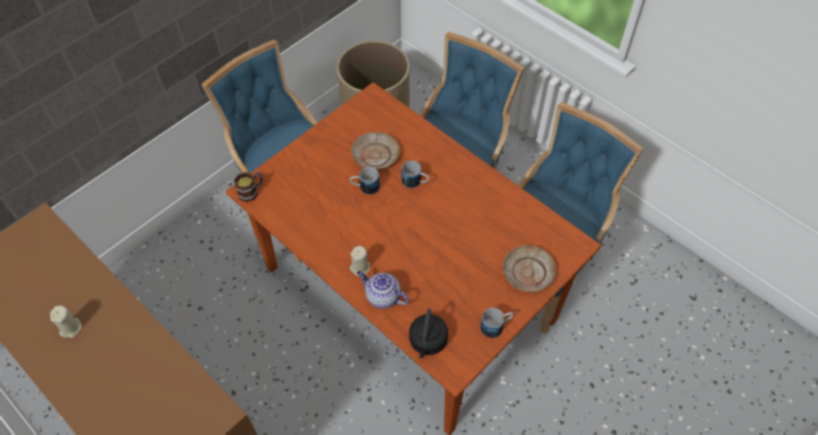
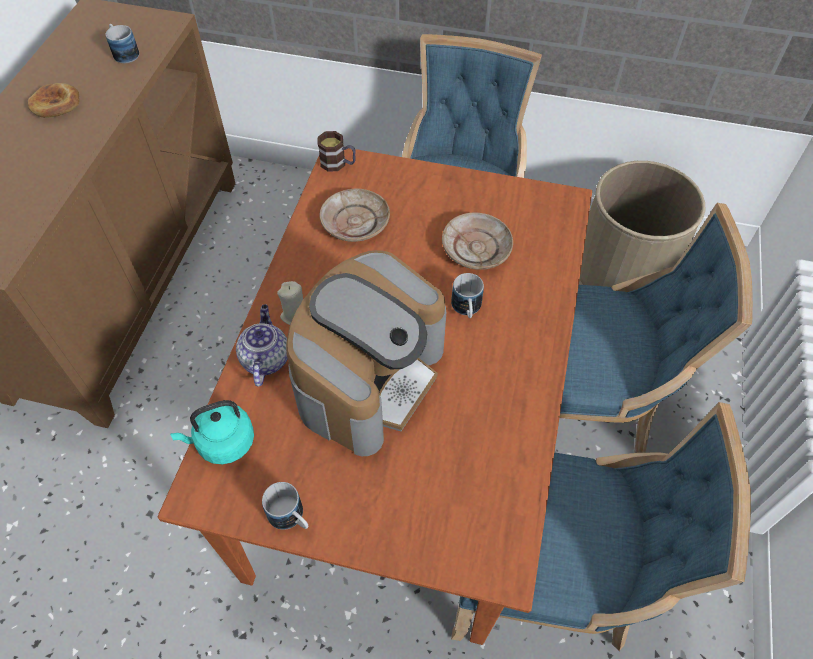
camera: 60 degrees right, 0 degrees up
beige candle [50,306,82,338] -> bread [28,83,79,118]
mug [350,167,380,195] -> mug moved to [106,24,139,63]
black kettle [409,309,448,358] -> turquoise kettle [170,400,254,464]
beige plate [503,245,556,292] -> beige plate moved to [320,189,390,242]
none -> coffee machine [286,250,446,456]

